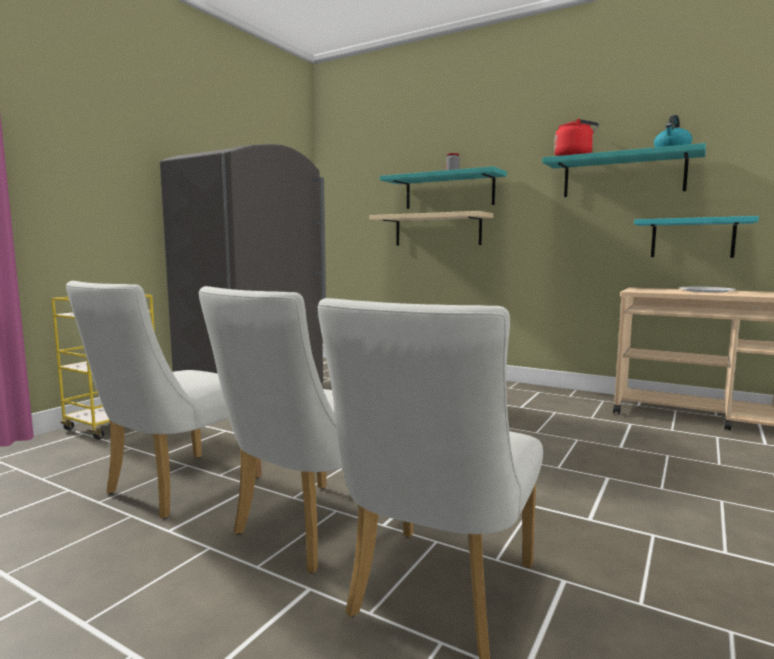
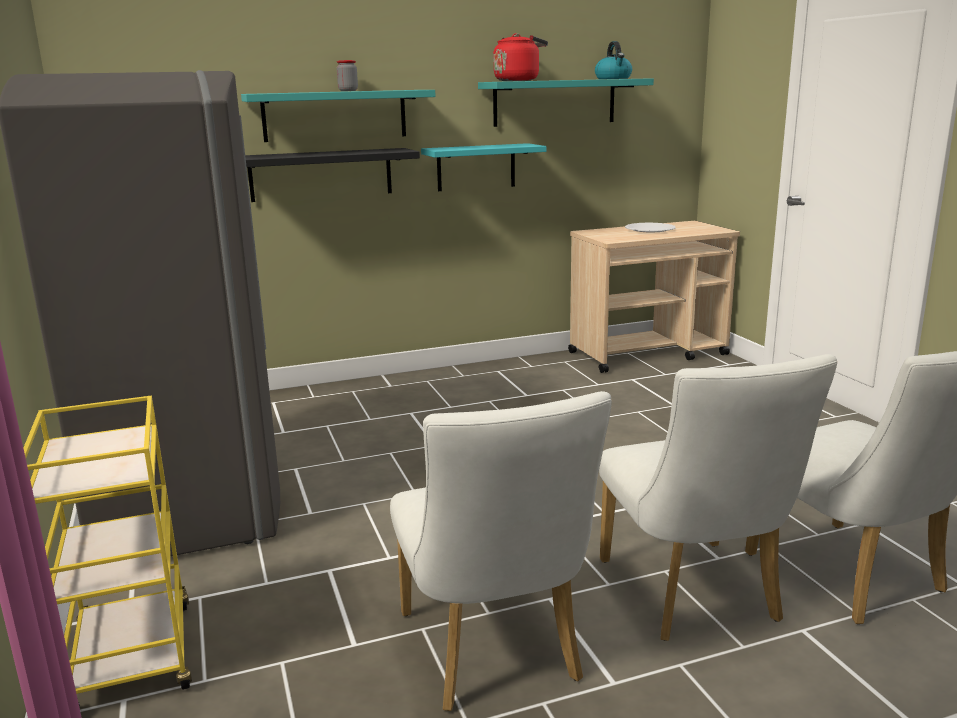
camera: 50 degrees left, 10 degrees up
beige shelf [370,211,493,245] -> black shelf [245,148,420,202]
turquoise shelf [634,216,759,258] -> turquoise shelf moved to [421,143,546,191]

